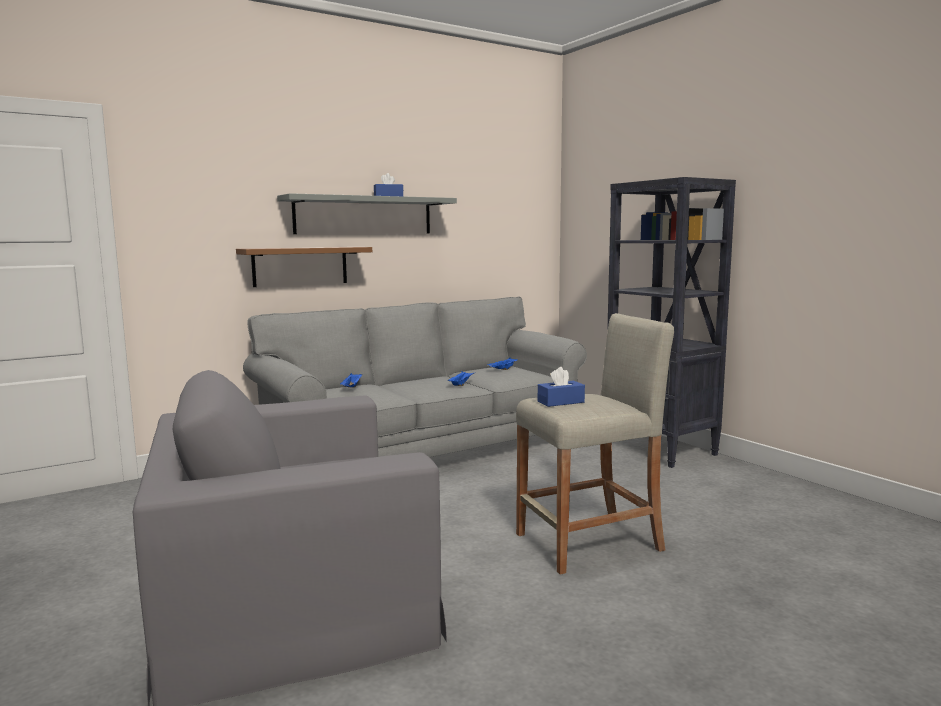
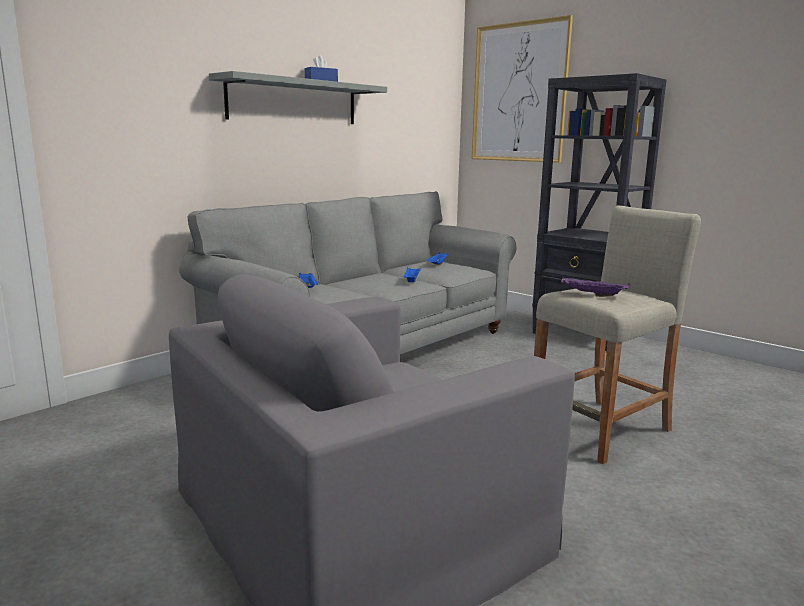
camera: 15 degrees left, 5 degrees up
brown shelf [236,247,372,287] -> none
blue tissue box [538,367,585,407] -> purple tray [561,277,630,297]
none -> picture [472,15,573,163]

